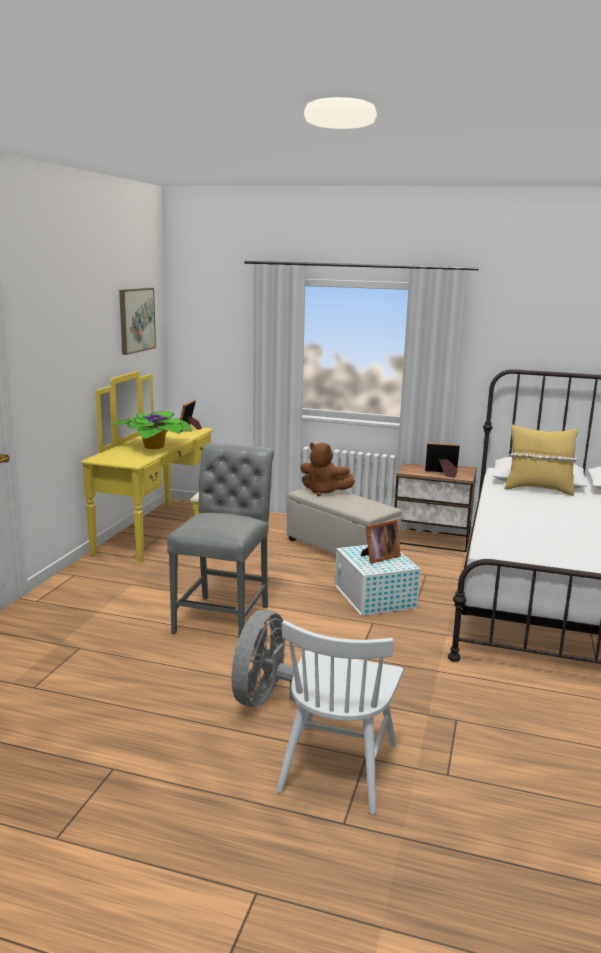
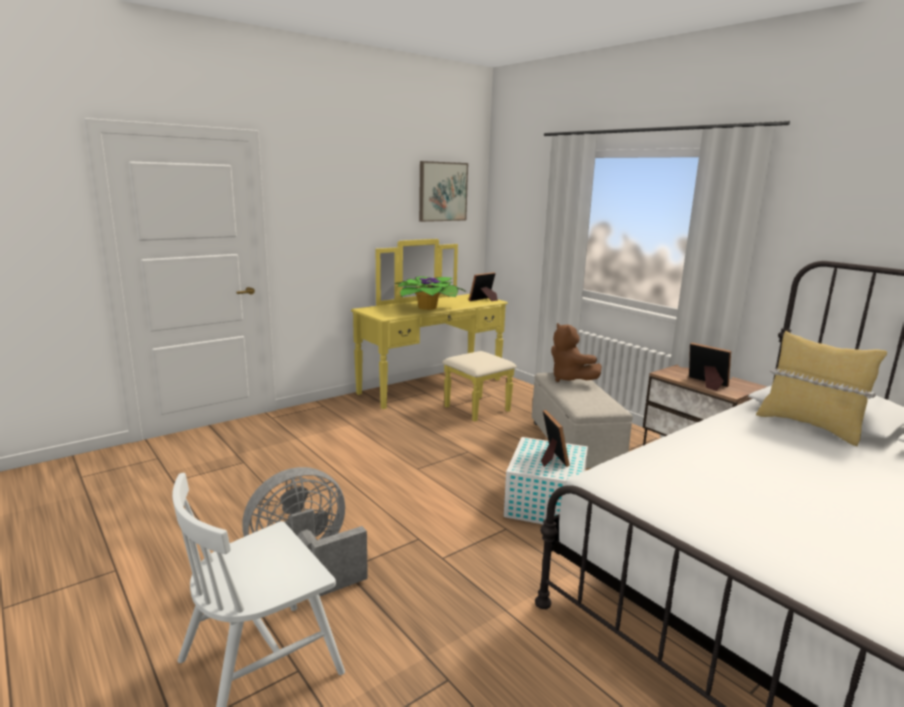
camera: 35 degrees right, 0 degrees up
grey chair [167,443,274,637] -> none
picture frame [361,520,401,563] -> picture frame turned 105 degrees counterclockwise [541,410,570,467]

